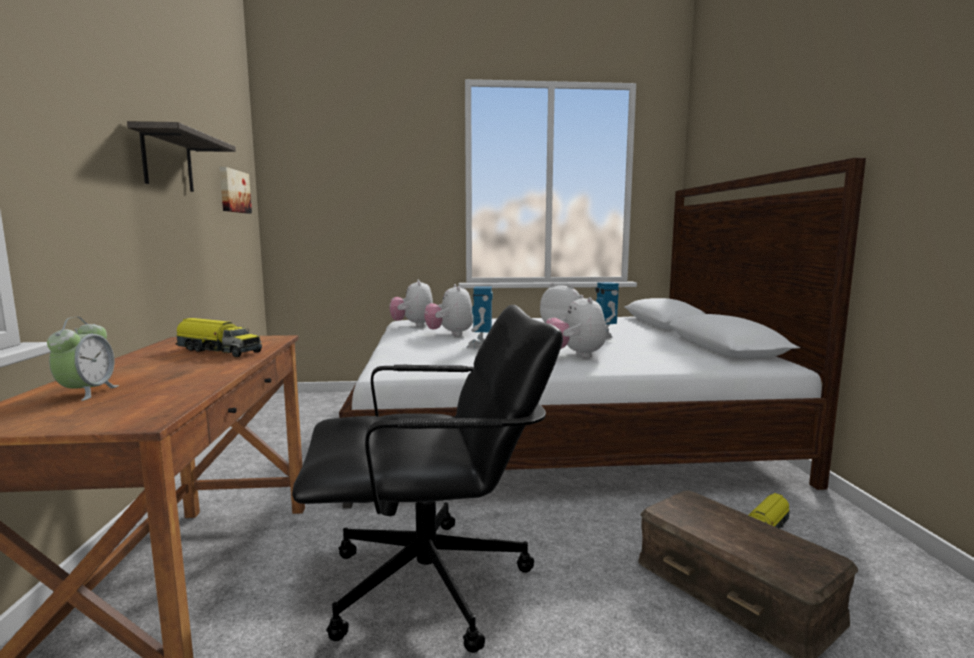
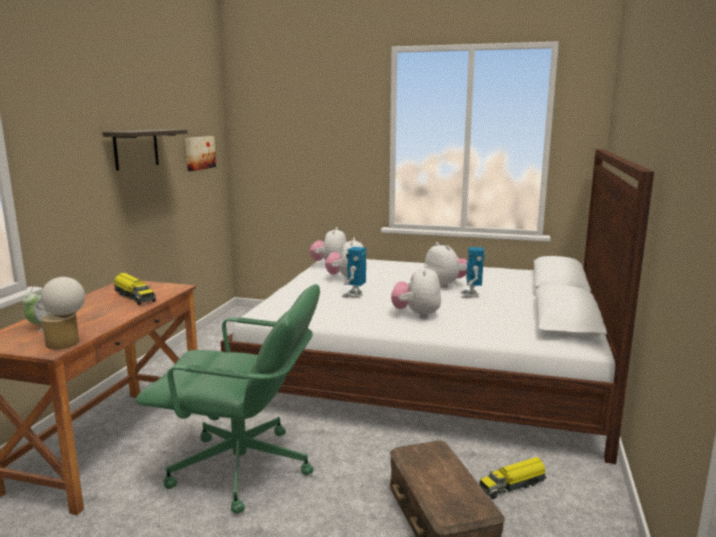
camera: 20 degrees right, 5 degrees up
black office chair [292,305,563,653] -> green office chair [136,284,320,514]
none -> table lamp [41,277,85,349]

